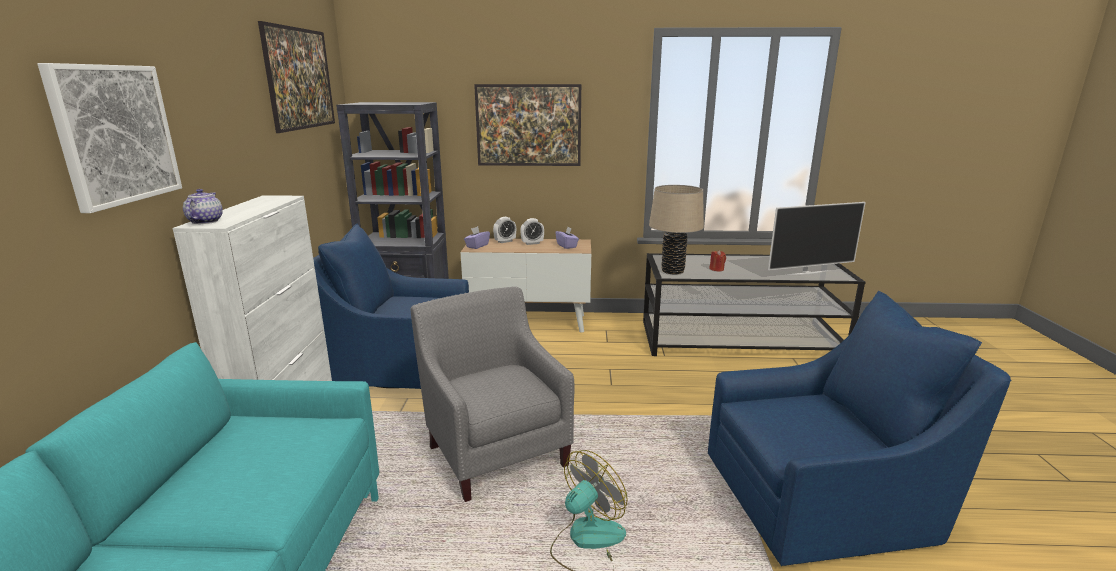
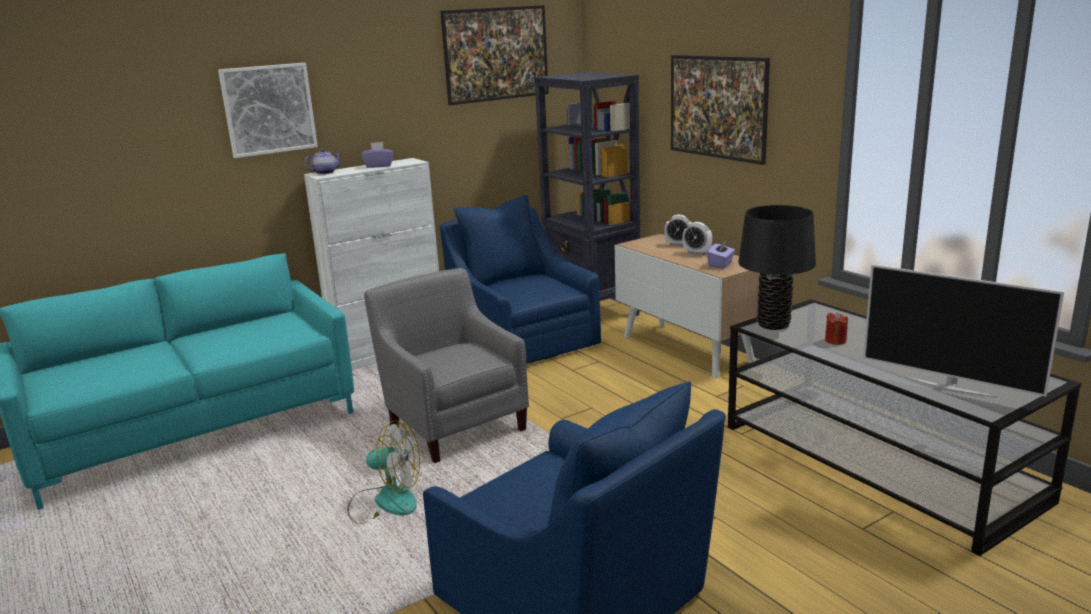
camera: 55 degrees right, 0 degrees up
grey armchair [411,286,575,502] -> grey armchair turned 60 degrees counterclockwise [364,268,529,463]
purple tissue box [464,226,490,249] -> purple tissue box moved to [362,142,393,168]
beige table lamp [649,185,704,274] -> black table lamp [738,205,816,330]

